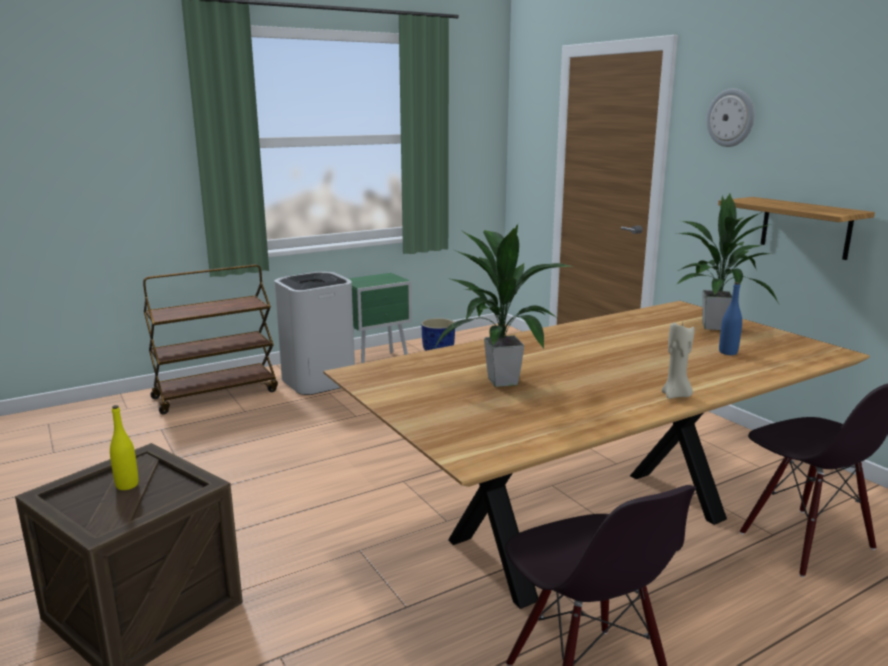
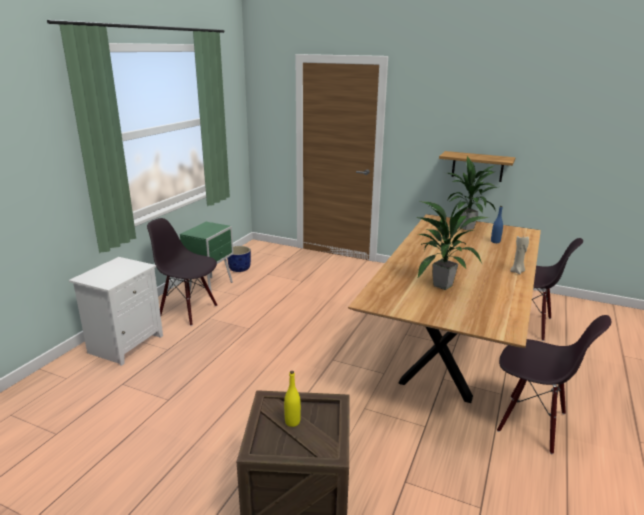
camera: 35 degrees left, 5 degrees up
brown cart [143,264,278,414] -> white nightstand [69,257,163,366]
white trash can [274,272,355,395] -> black chair [147,218,217,326]
wall clock [707,88,755,147] -> none

